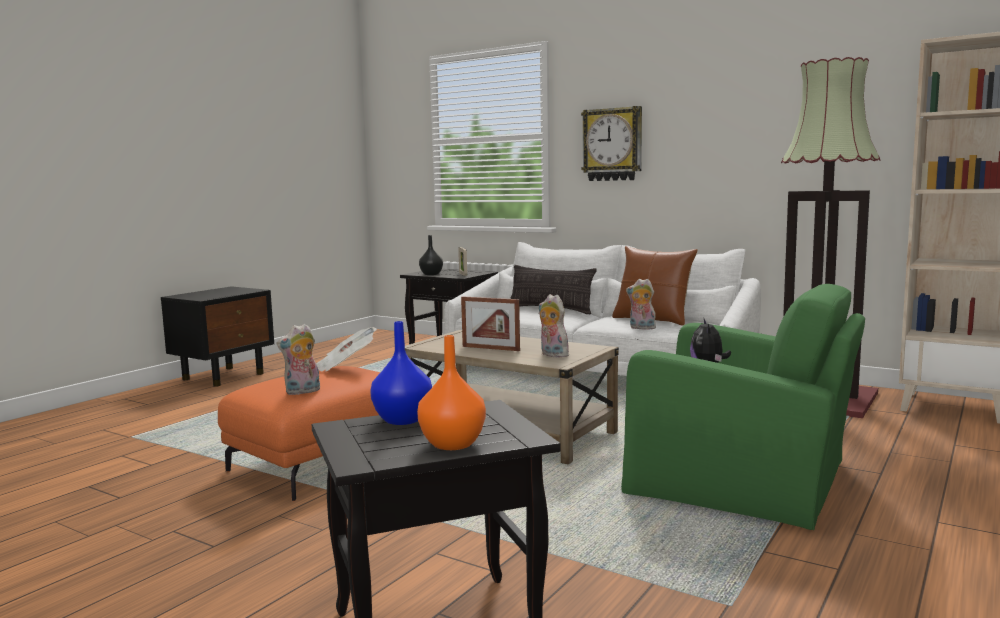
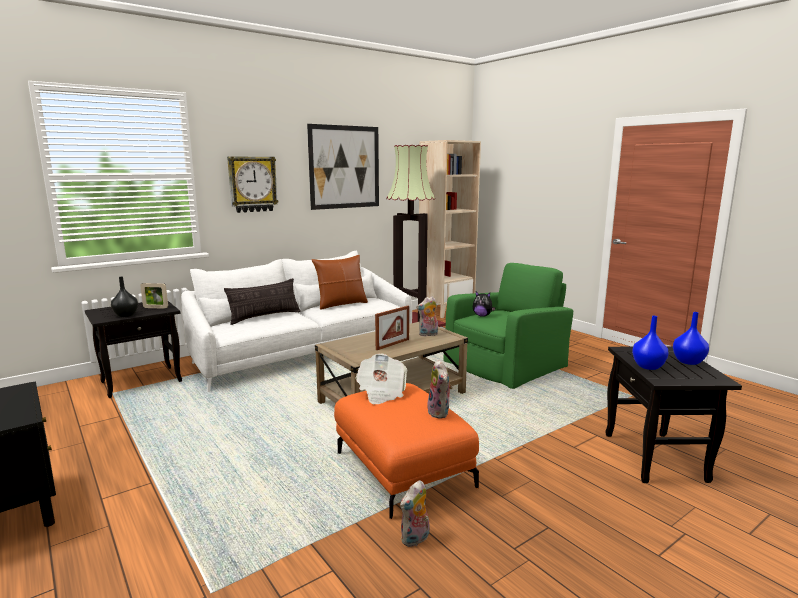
camera: 70 degrees left, 5 degrees up
orange vase [417,335,486,450] -> blue vase [673,312,709,365]
plush toy [626,279,656,330] -> plush toy moved to [400,480,430,547]
none -> picture [307,124,379,210]

